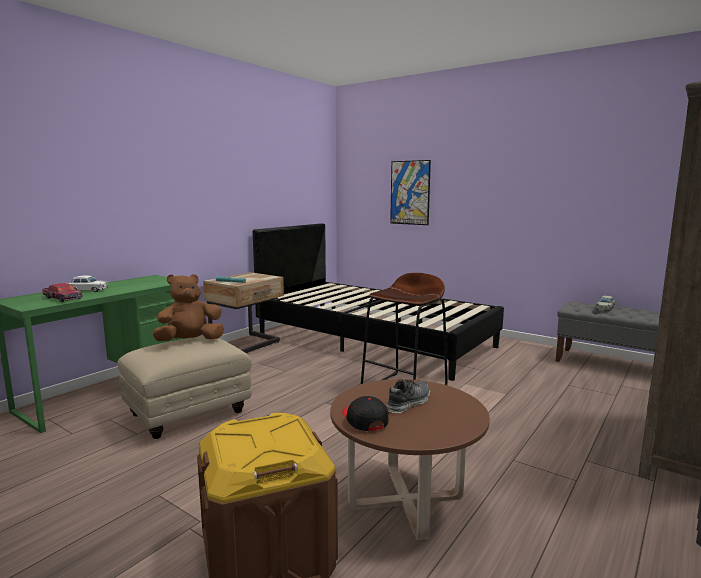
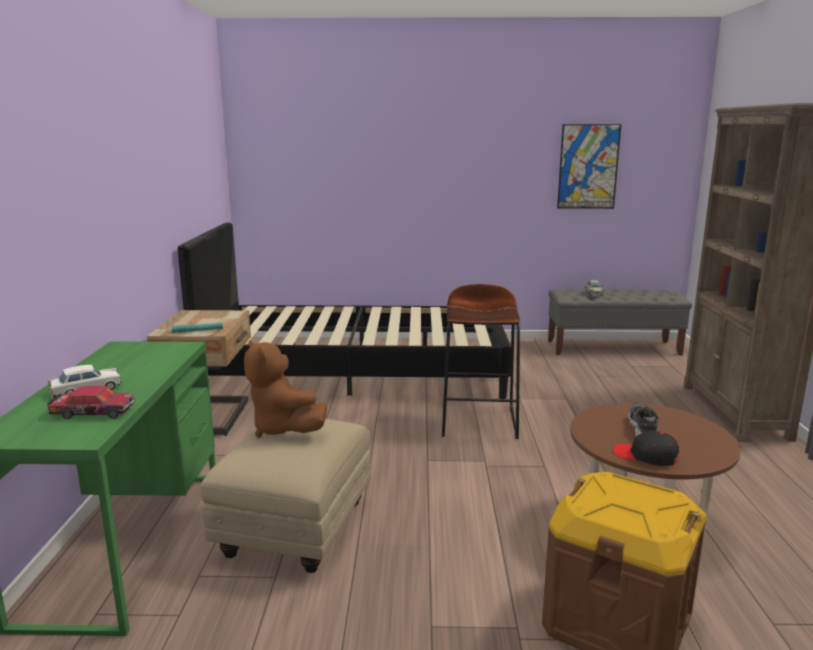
camera: 35 degrees left, 5 degrees up
brown plush toy [152,274,224,341] -> brown plush toy turned 60 degrees counterclockwise [244,340,327,438]
picture [390,160,431,225] -> picture moved to [557,124,621,209]

